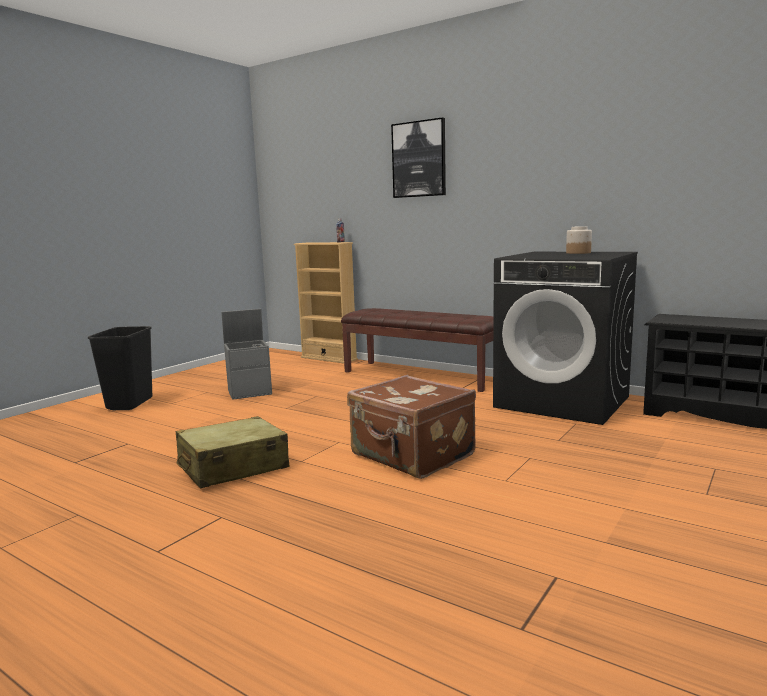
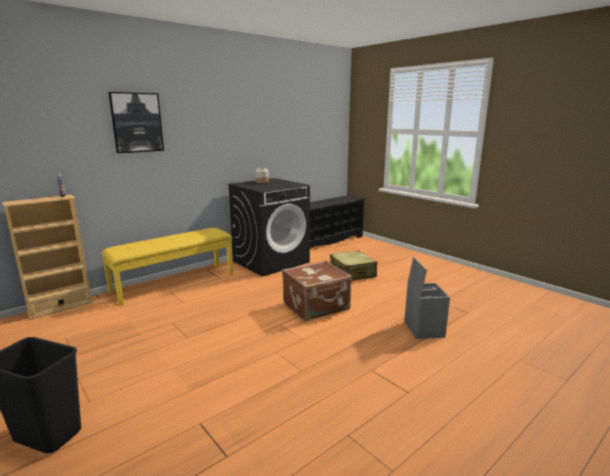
camera: 75 degrees left, 5 degrees up
beige suitcase [176,416,290,488] -> beige suitcase moved to [330,250,377,281]
grey storage box [221,309,272,400] -> grey storage box moved to [404,257,450,339]
brown bench [341,308,494,392] -> yellow bench [101,228,233,306]

